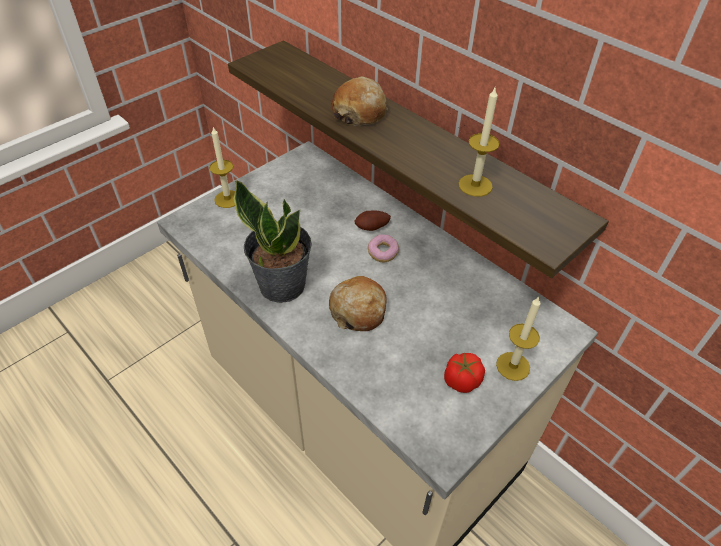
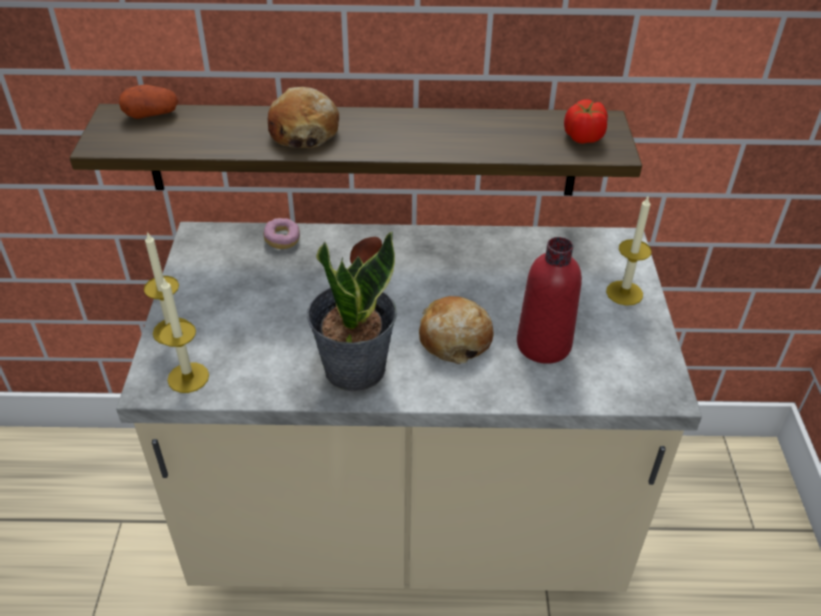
camera: 45 degrees left, 5 degrees down
donut [368,234,399,262] -> donut moved to [264,218,300,249]
tomato [444,353,485,393] -> tomato moved to [564,99,608,144]
candle [458,88,500,197] -> candle moved to [159,277,209,393]
none -> potato [119,84,178,119]
none -> red bottle [517,237,582,364]

